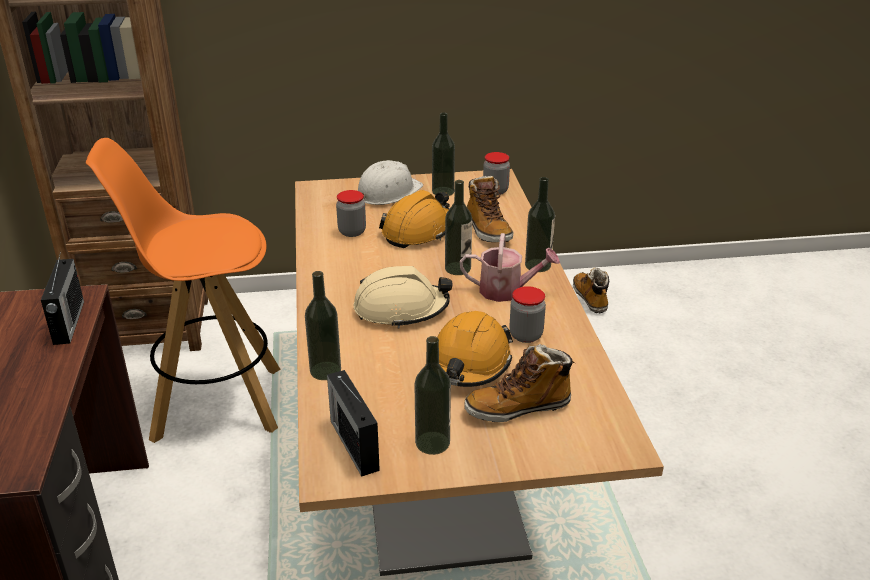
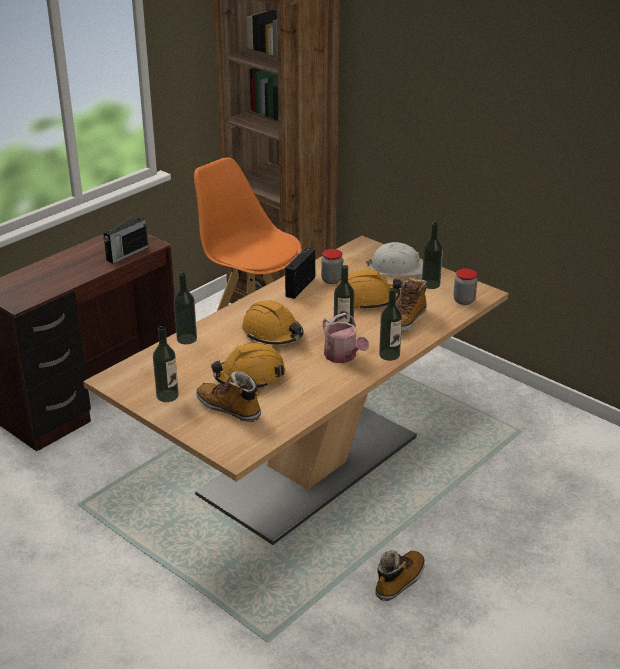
camera: 50 degrees right, 0 degrees up
radio [327,370,380,477] -> radio moved to [285,247,315,299]
beige hard hat [354,266,452,328] -> orange hard hat [242,301,304,345]
jar [510,286,546,343] -> none
boot [573,268,609,313] -> boot moved to [375,550,425,601]

